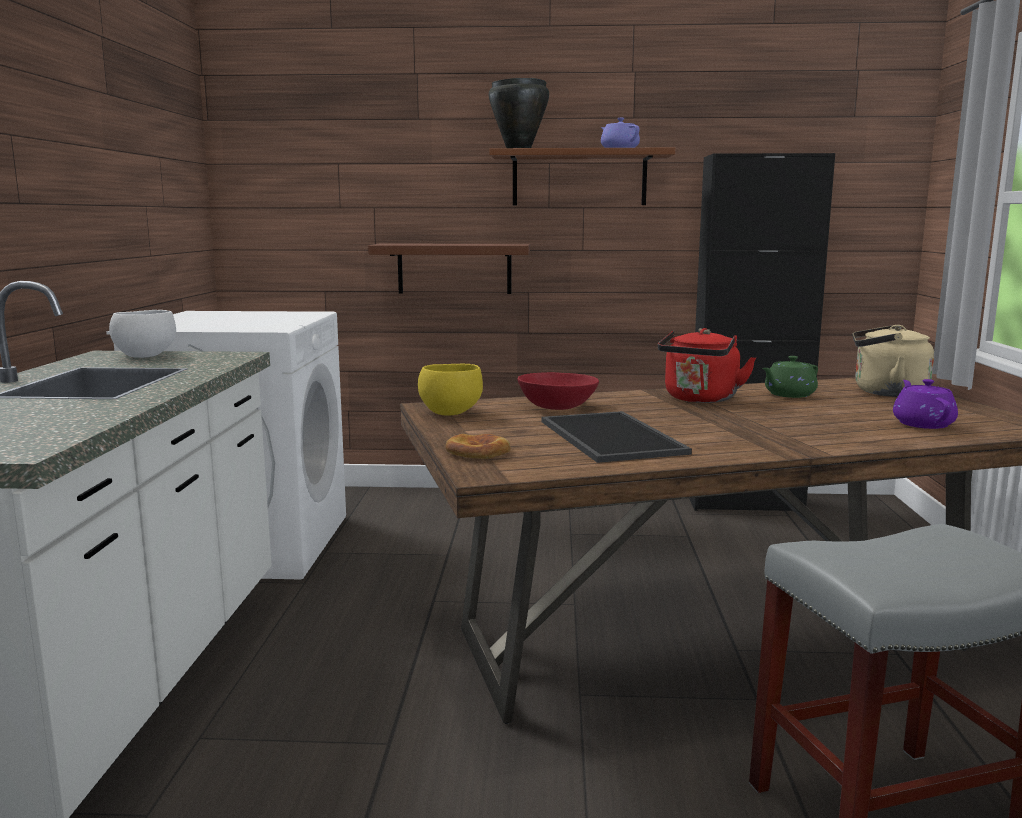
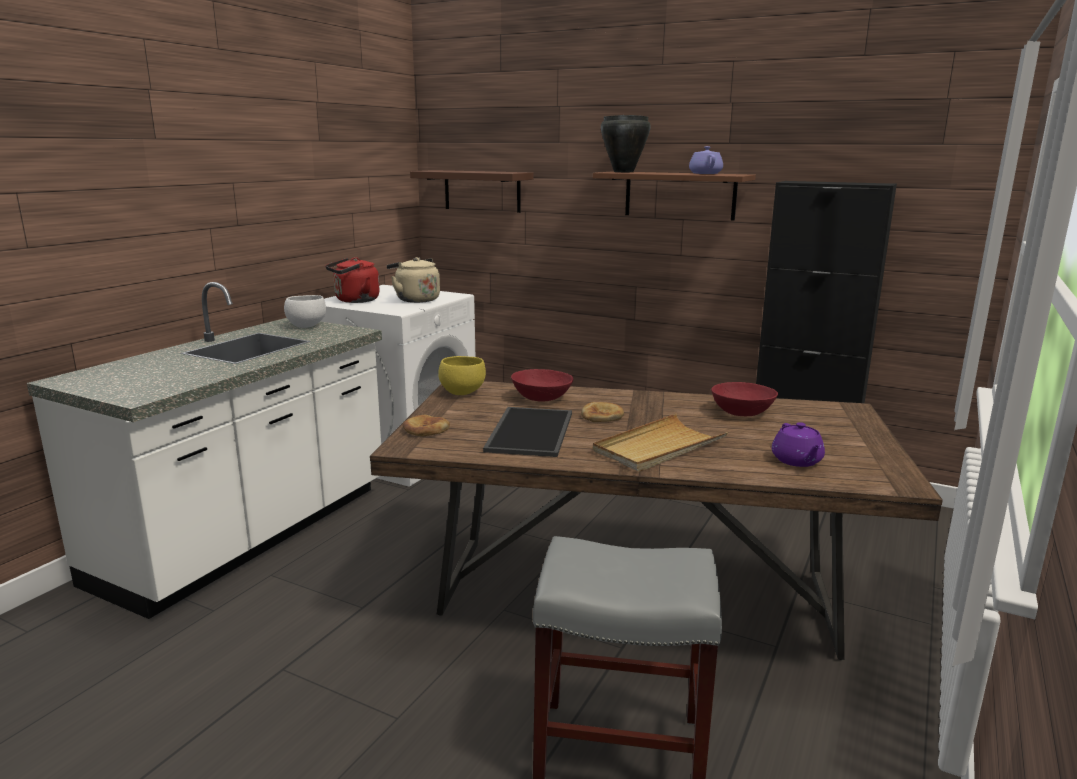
camera: 25 degrees right, 5 degrees up
brown shelf [368,244,530,294] -> brown shelf moved to [410,170,533,213]
red kettle [658,328,756,403] -> red kettle moved to [325,257,380,303]
green teapot [762,356,818,398] -> red bowl [711,382,778,416]
beige kettle [853,325,934,397] -> beige kettle moved to [387,257,440,303]
purple teapot [893,379,958,429] -> purple teapot turned 150 degrees clockwise [772,422,825,467]
none -> bread [581,402,624,422]
none -> beige tray [593,414,728,472]

